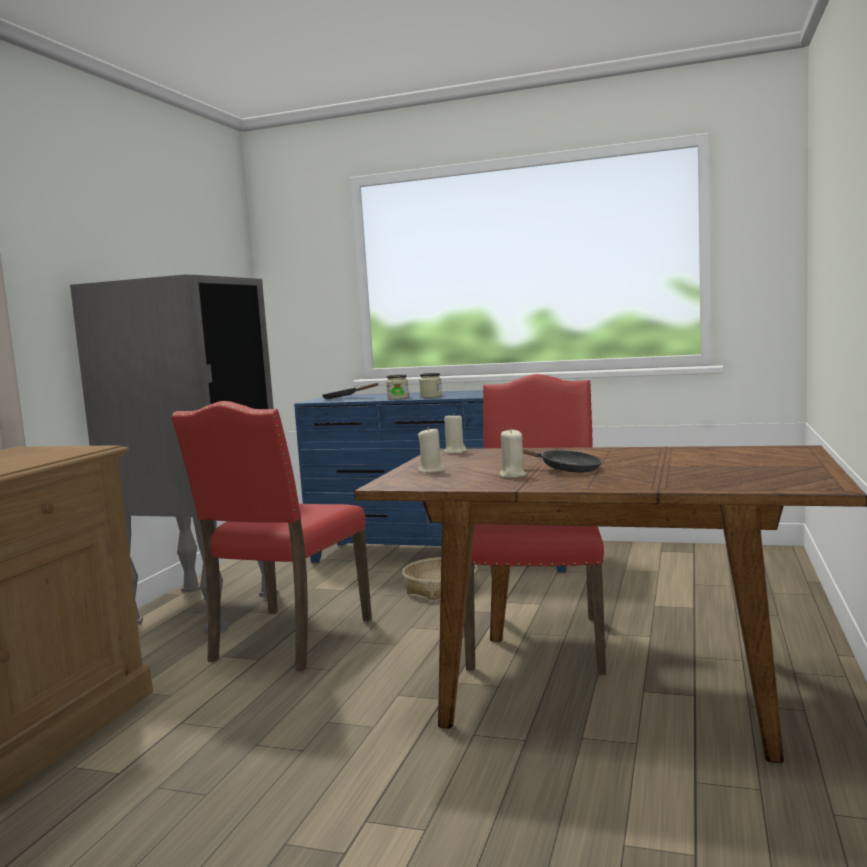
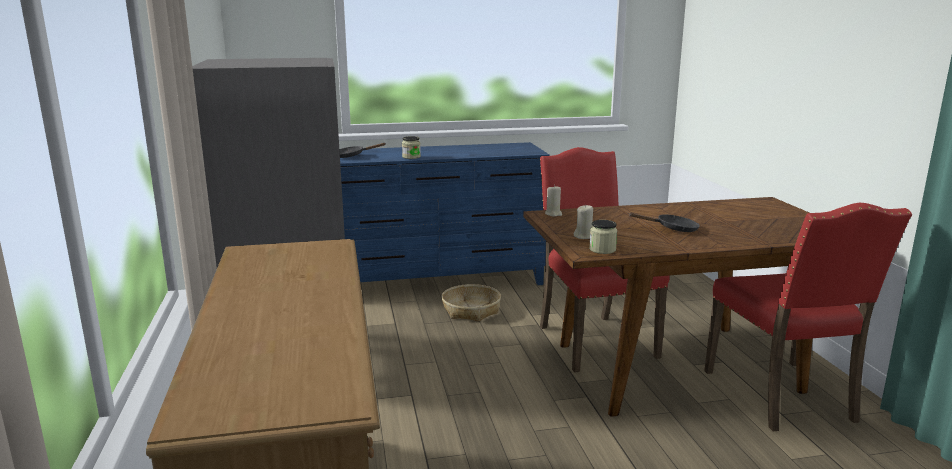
camera: 30 degrees left, 10 degrees up
red chair [171,401,372,672] -> red chair moved to [704,203,912,431]
jar [419,373,442,398] -> jar moved to [589,220,617,254]
beige candle [499,428,526,478] -> none

